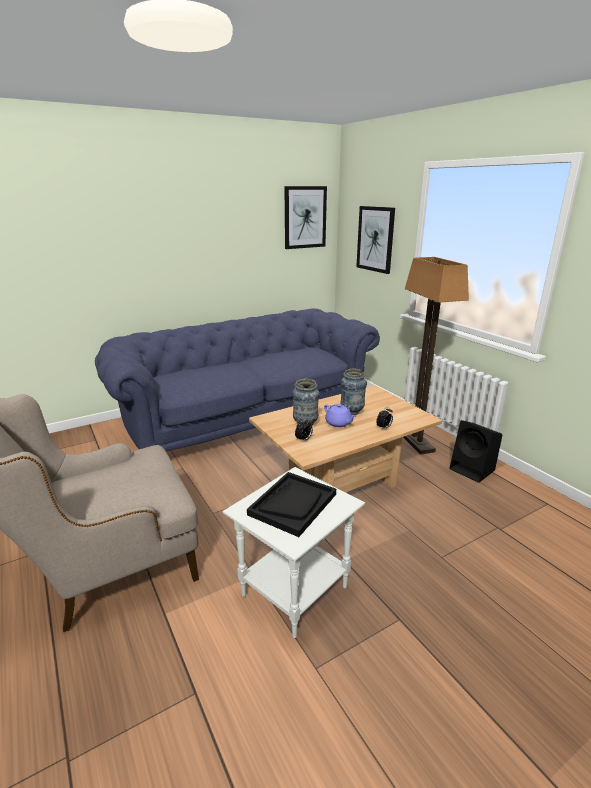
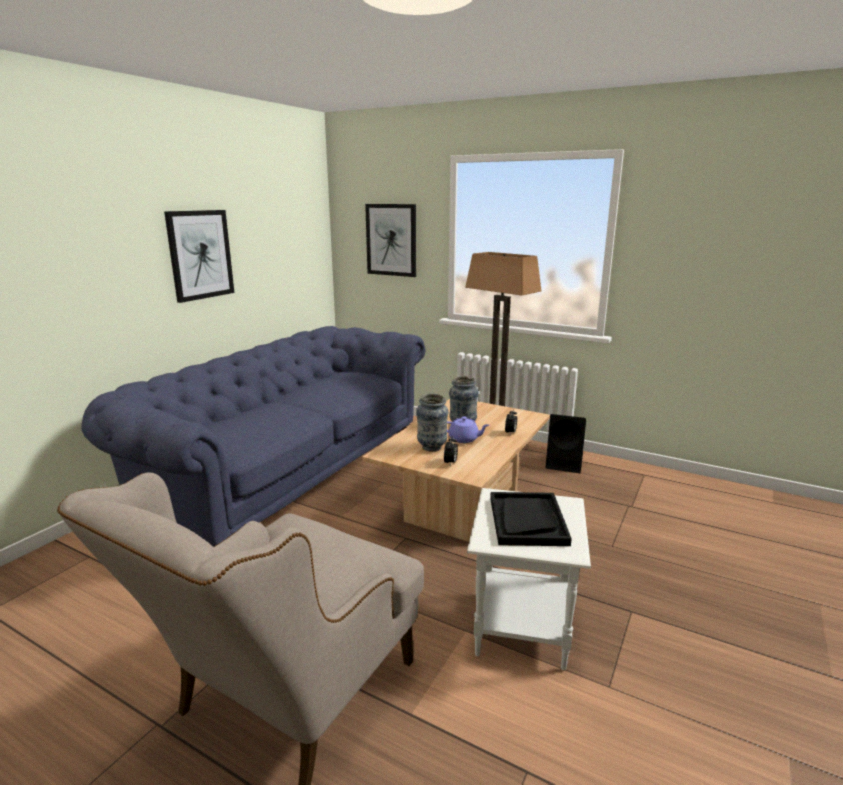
camera: 30 degrees left, 5 degrees down
picture [285,186,327,249] -> picture moved to [164,210,234,303]

